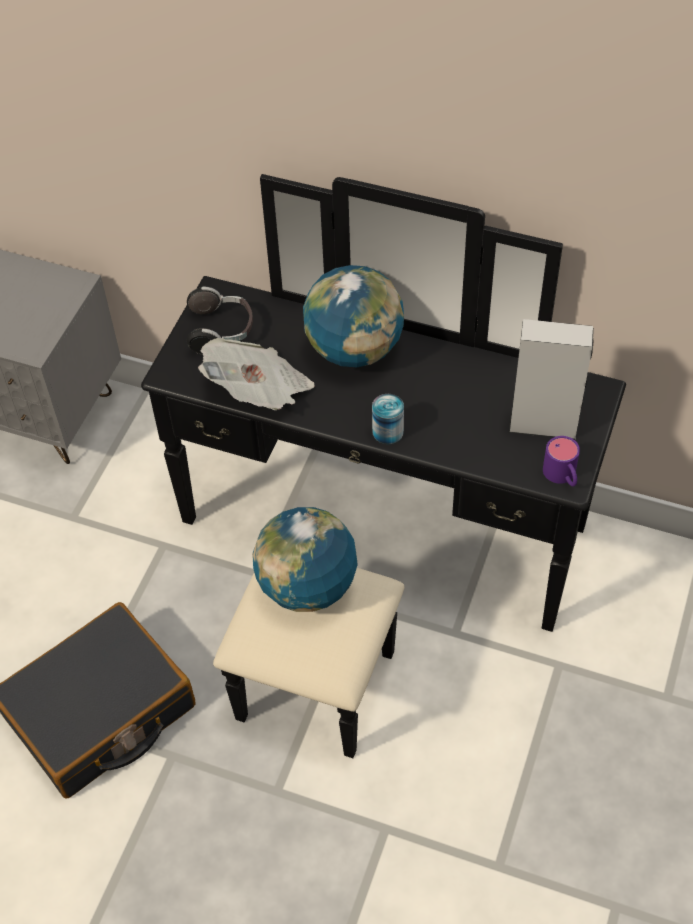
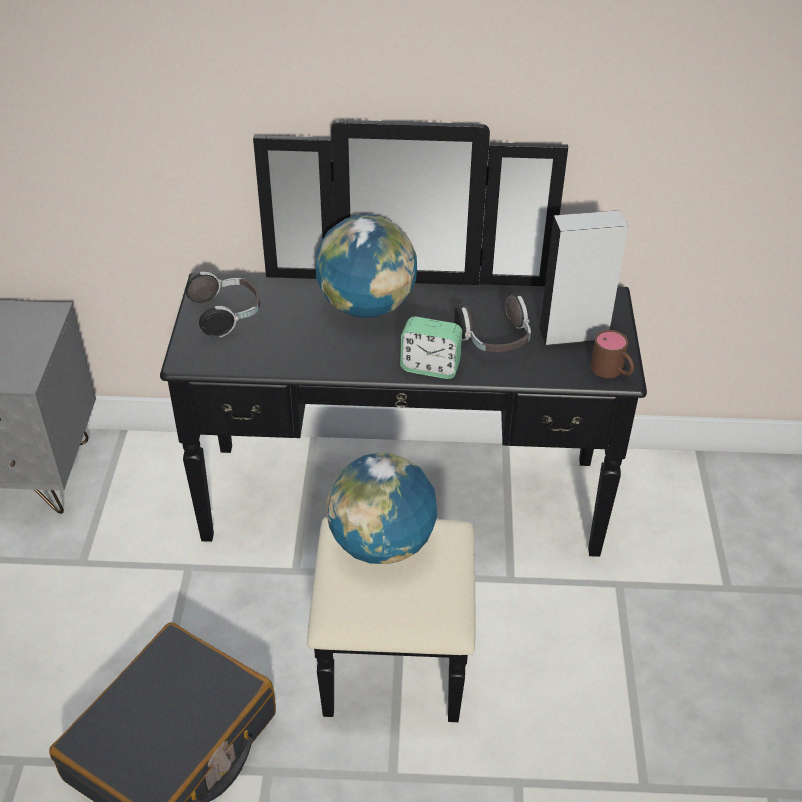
camera: 20 degrees left, 10 degrees down
newspaper [198,338,314,410] -> none
can [372,394,404,444] -> alarm clock [400,317,462,379]
purple mug [543,436,580,486] -> brown mug [590,330,634,378]
none -> headphones [454,294,531,352]

